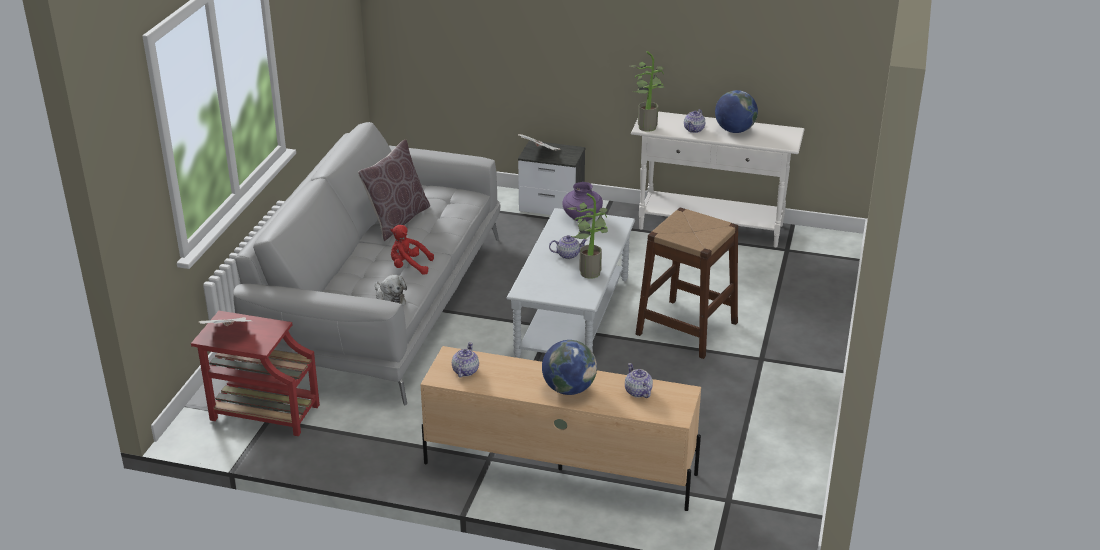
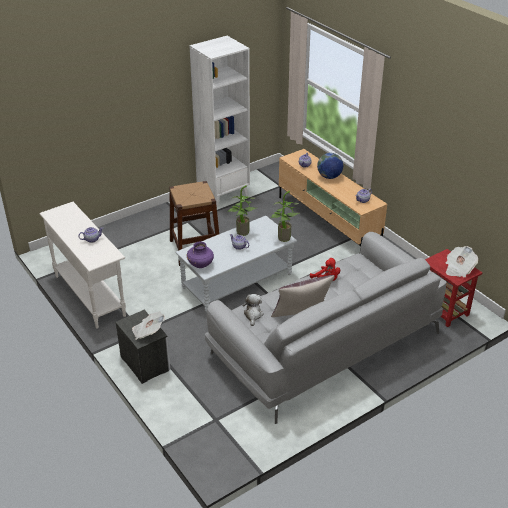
camera: 140 degrees left, 5 degrees up
plush toy [375,275,407,306] -> plush toy moved to [243,294,264,326]
potted plant [630,51,664,132] -> potted plant moved to [270,191,300,242]
globe [715,90,758,133] -> none
none -> white bookcase [189,36,250,207]

